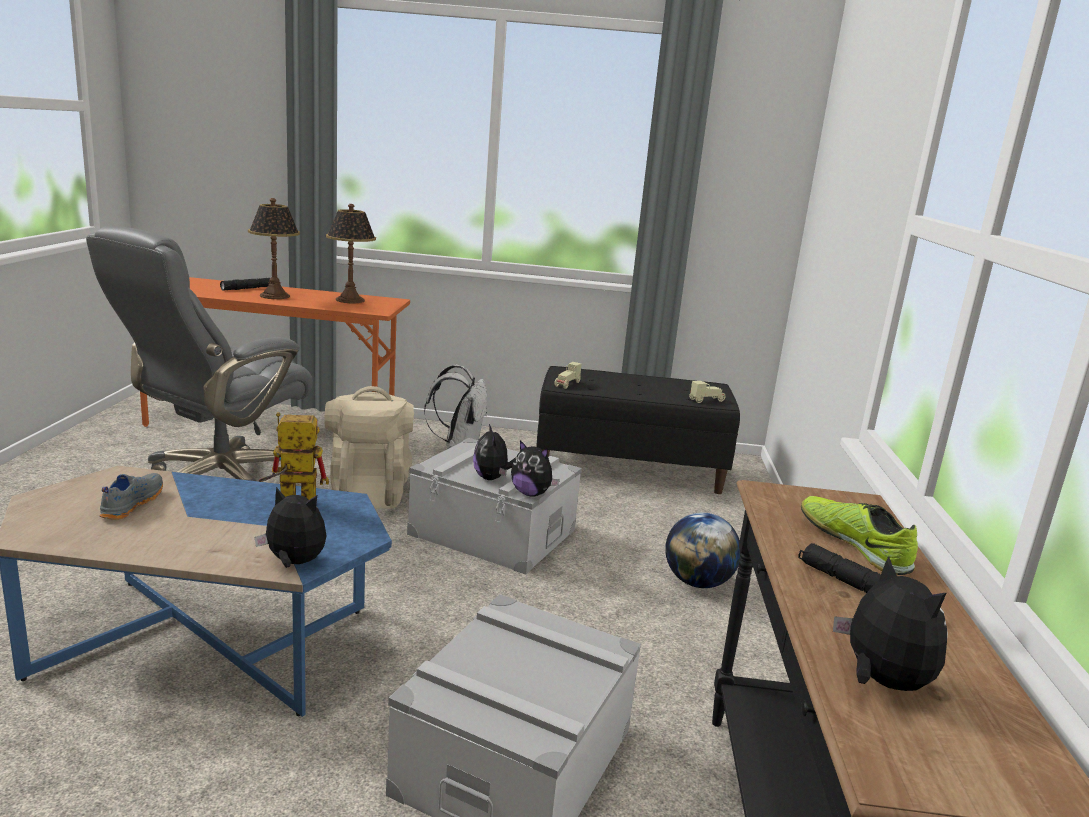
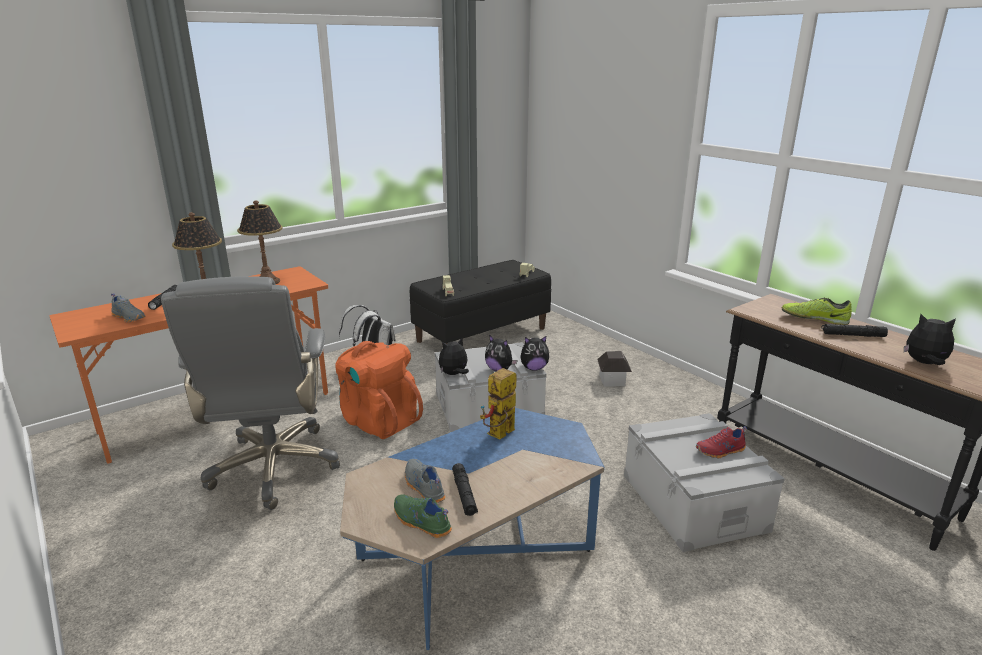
camera: 40 degrees left, 5 degrees up
plush toy [254,487,327,568] -> plush toy moved to [439,338,469,375]
beige backpack [325,386,414,509] -> orange backpack [335,341,423,439]
globe [665,512,741,588] -> toy house [597,351,632,387]
none -> grey shoe [111,293,146,322]
none -> green shoe [394,494,452,538]
none -> black flashlight [452,463,478,516]
none -> red shoe [696,426,747,458]

